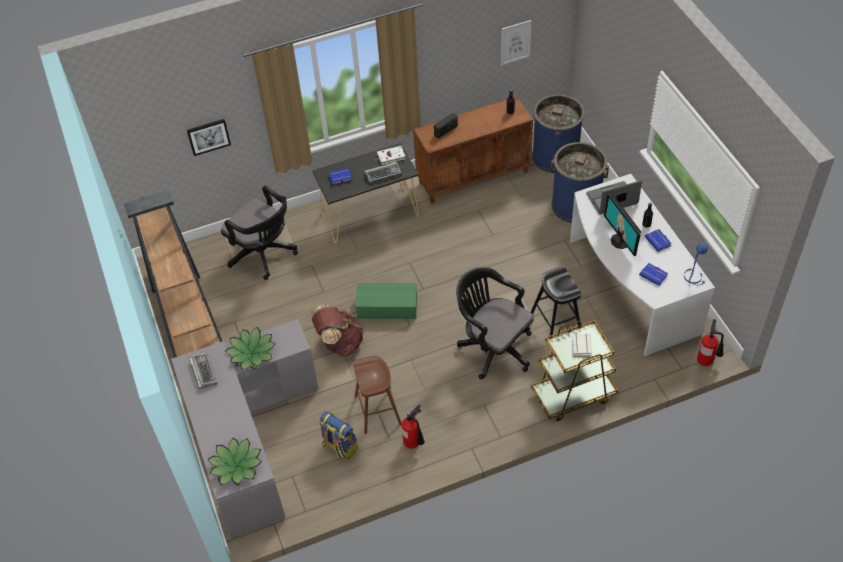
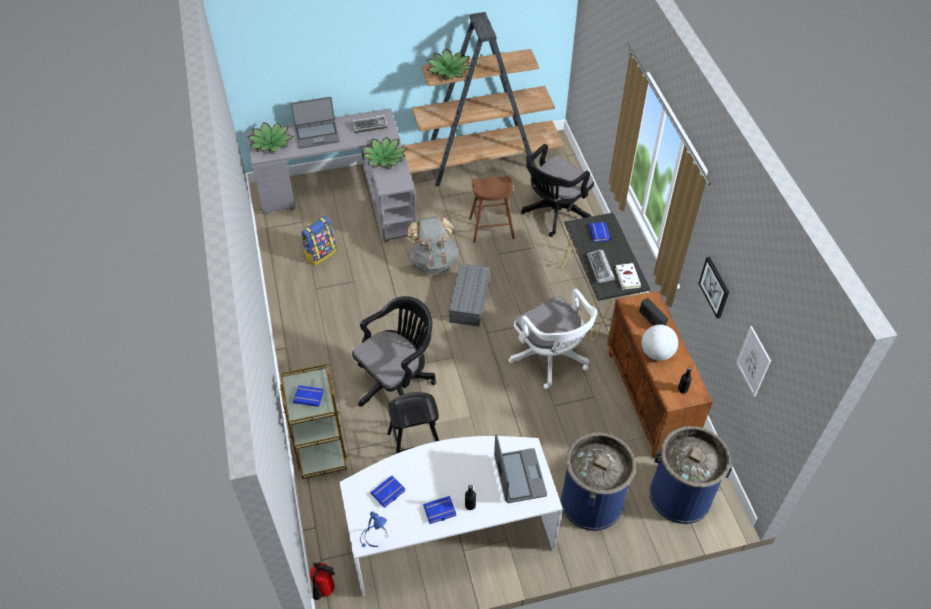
camera: 95 degrees right, 0 degrees up
picture [187,119,231,156] -> picture moved to [698,257,729,318]
brown backpack [311,304,364,356] -> grey backpack [408,217,459,274]
brown stool [353,356,402,434] -> brown stool moved to [469,176,515,243]
green storage box [355,283,417,319] -> grey storage box [449,264,490,327]
fire extinguisher [401,405,425,448] -> none
white book [572,334,592,356] -> blue book [293,385,324,407]
monitor [604,193,641,256] -> none
none -> laptop [291,97,340,149]
none -> potted plant [427,49,470,80]
none -> white office chair [509,289,597,389]
none -> globe [641,325,678,361]

